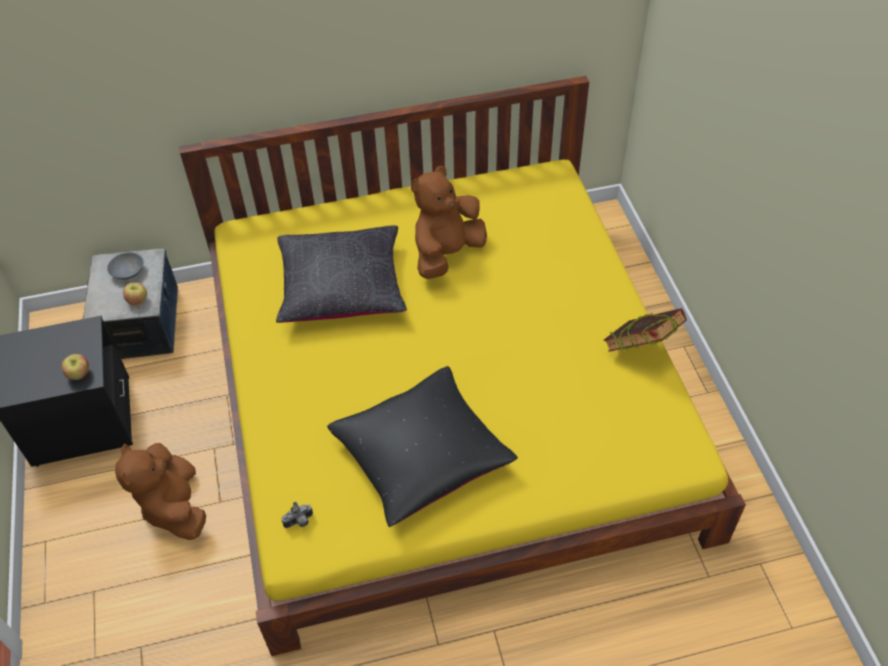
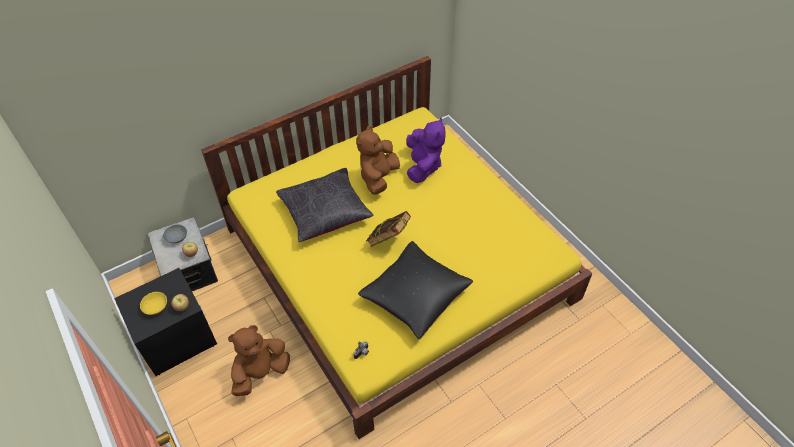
camera: 20 degrees left, 0 degrees up
brown plush toy [115,443,206,540] -> brown plush toy turned 90 degrees clockwise [228,325,290,396]
book [603,308,687,352] -> book moved to [366,211,411,247]
none -> yellow bowl [140,292,167,315]
none -> purple plush toy [406,117,445,183]

